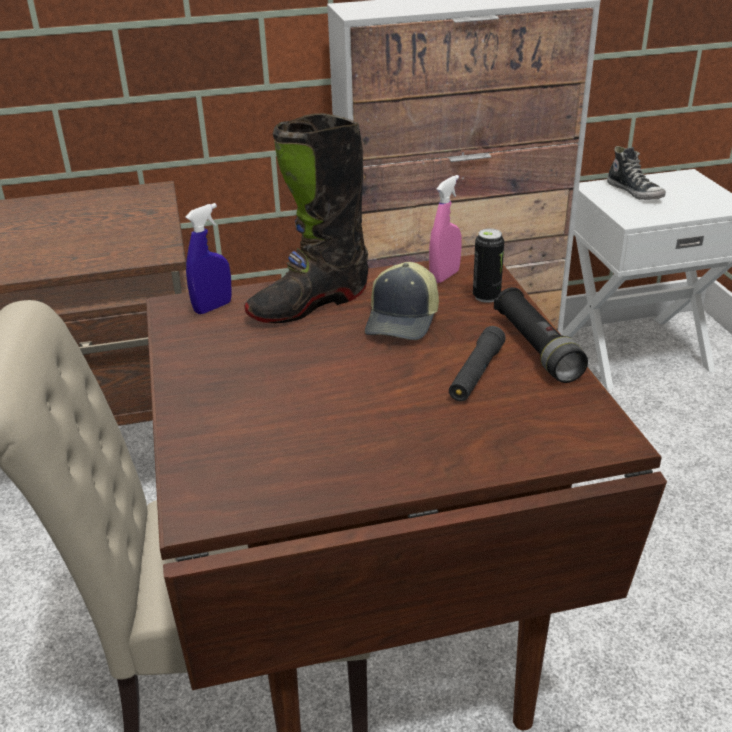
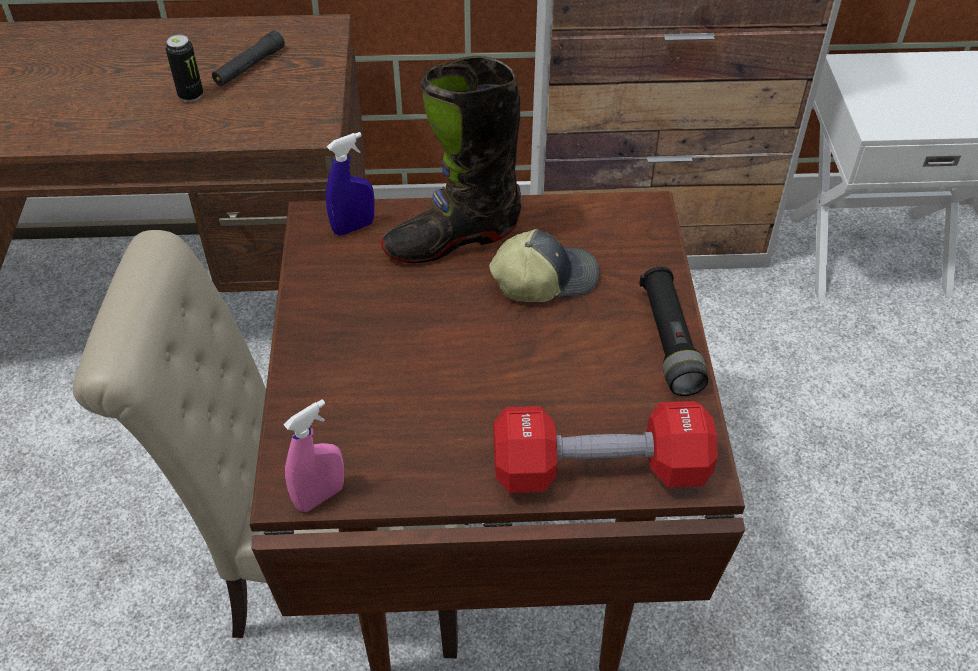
camera: 10 degrees right, 15 degrees up
cap [365,262,439,340] -> cap turned 135 degrees counterclockwise [489,229,599,302]
pink spray bottle [429,175,462,283] -> pink spray bottle moved to [284,399,344,512]
black flashlight [449,326,506,402] -> black flashlight moved to [212,30,285,86]
can [473,229,504,303] -> can moved to [166,35,203,102]
shoe [607,146,666,200] -> none
none -> red dumbbell [494,401,718,493]

